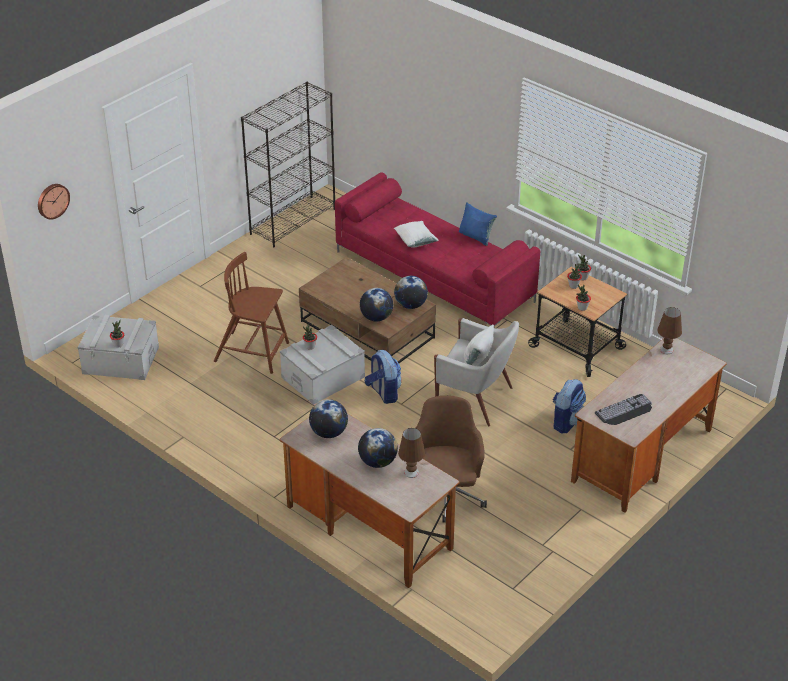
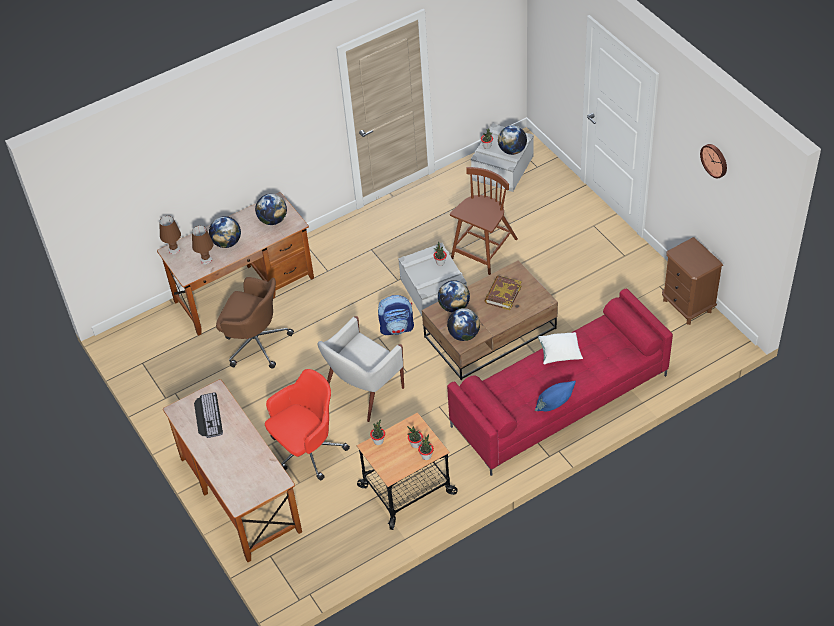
camera: 110 degrees right, 10 degrees up
wall clock [38,184,70,219] -> wall clock moved to [700,144,727,178]
black bookcase [241,82,335,247] -> brown nightstand [662,237,723,325]
white pillow [464,324,494,366] -> none
backpack [553,379,586,433] -> red office chair [265,369,350,480]
brown table lamp [658,307,682,354] -> brown table lamp moved to [159,216,181,254]
none -> book [485,275,521,310]
none -> globe [498,125,527,155]

